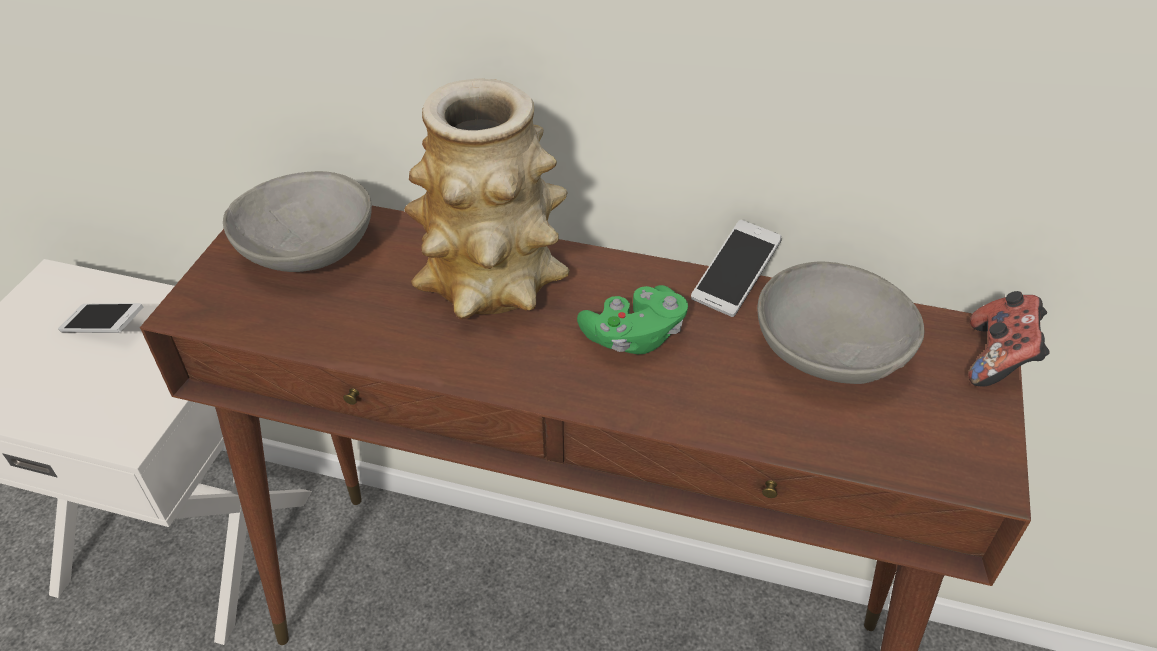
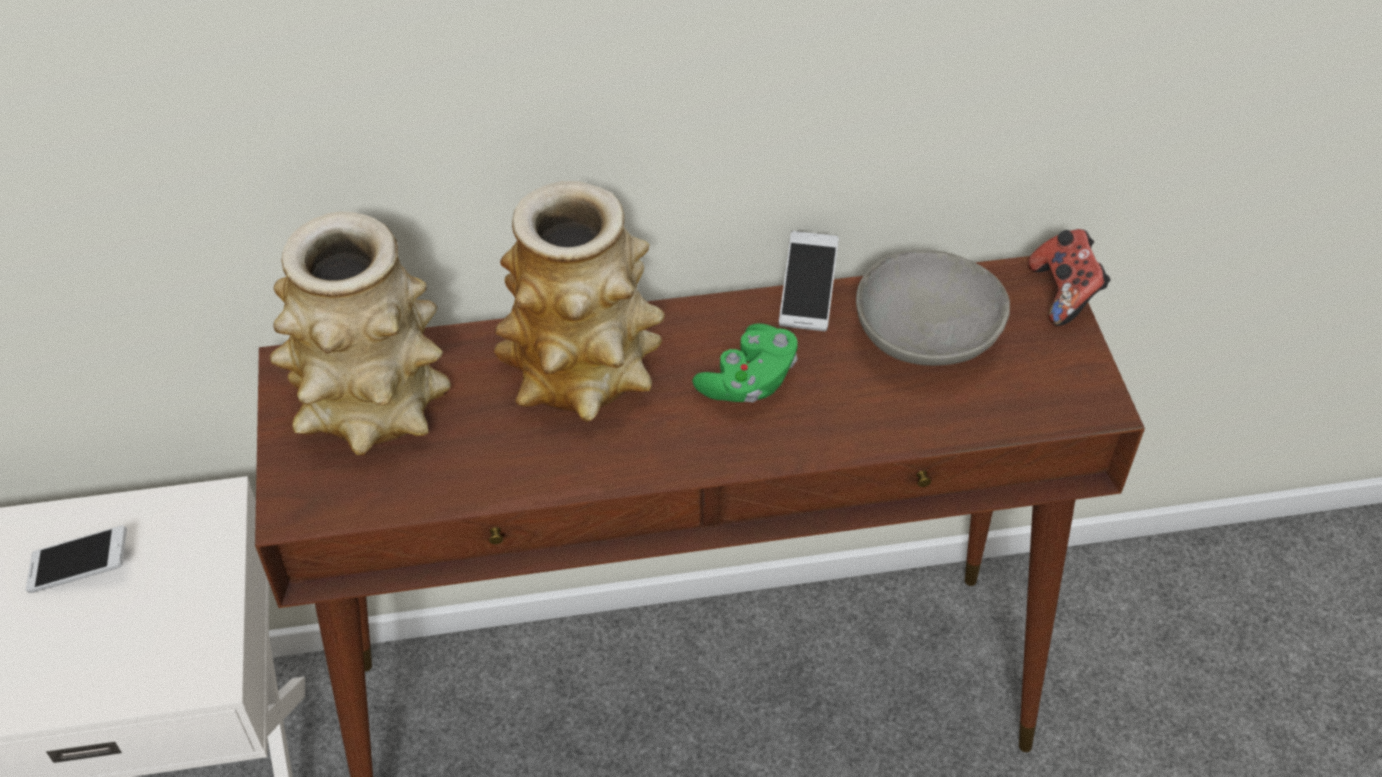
camera: 25 degrees left, 5 degrees up
grey bowl [223,171,372,272] -> vase [269,211,451,455]

